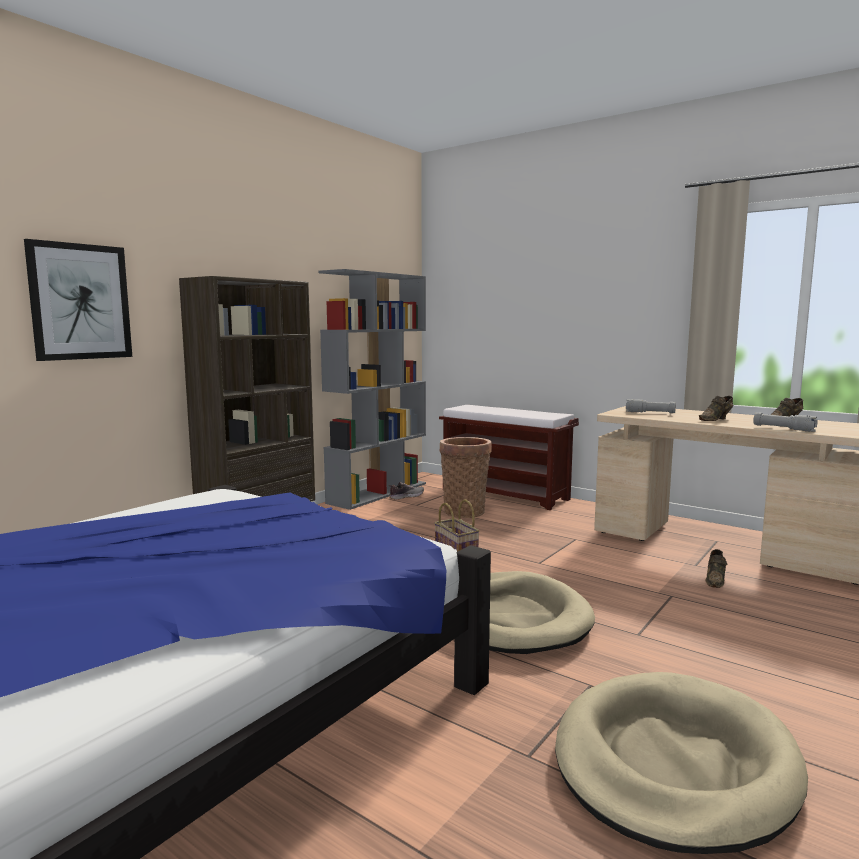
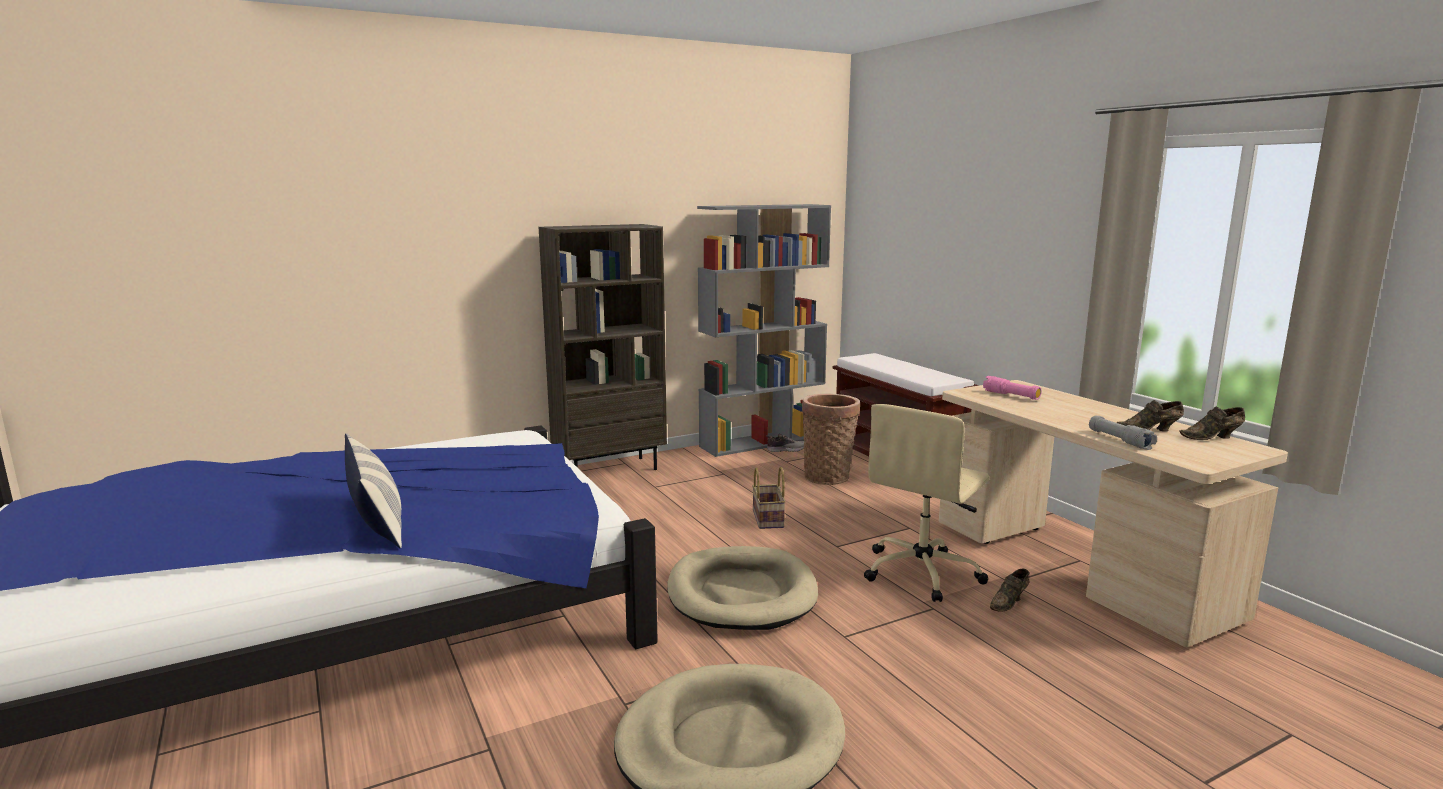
camera: 25 degrees right, 5 degrees up
picture [24,239,132,361] -> none
grey flashlight [626,399,676,413] -> pink flashlight [983,376,1042,400]
brown shoe [699,396,733,421] -> brown shoe moved to [1179,407,1245,440]
none -> pillow [345,433,402,549]
none -> beige office chair [864,404,989,602]

